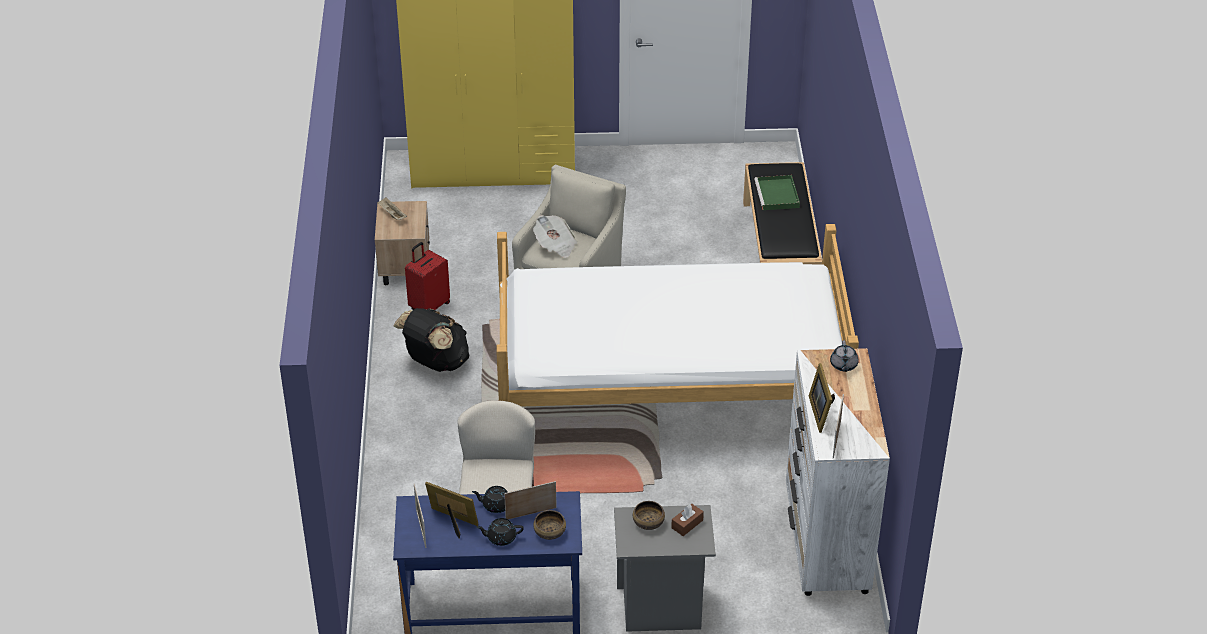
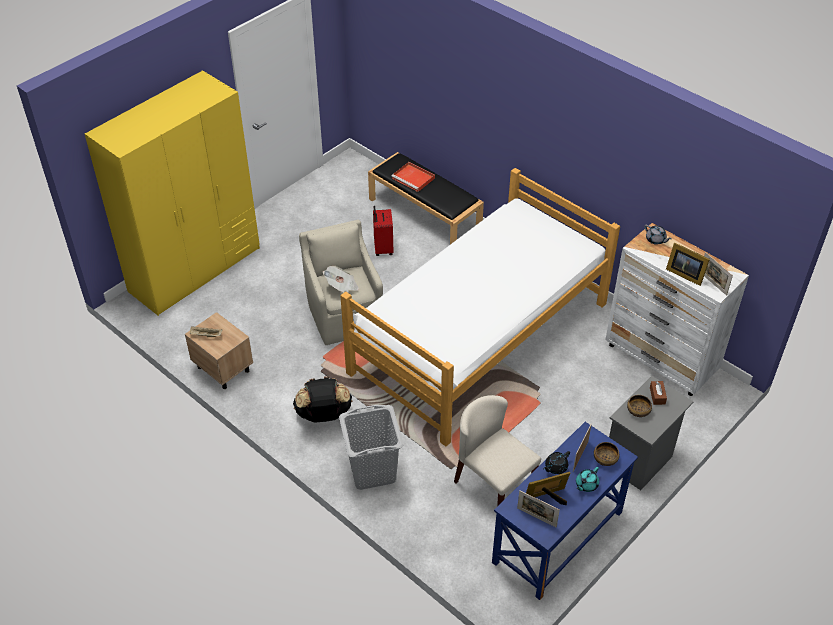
camera: 45 degrees left, 5 degrees up
red suitcase [405,242,450,310] -> red suitcase moved to [373,206,393,256]
black teapot [476,518,524,546] -> turquoise teapot [576,467,599,492]
green tray [754,175,800,210] -> red tray [392,162,435,192]
none -> grey laundry basket [339,405,403,490]

